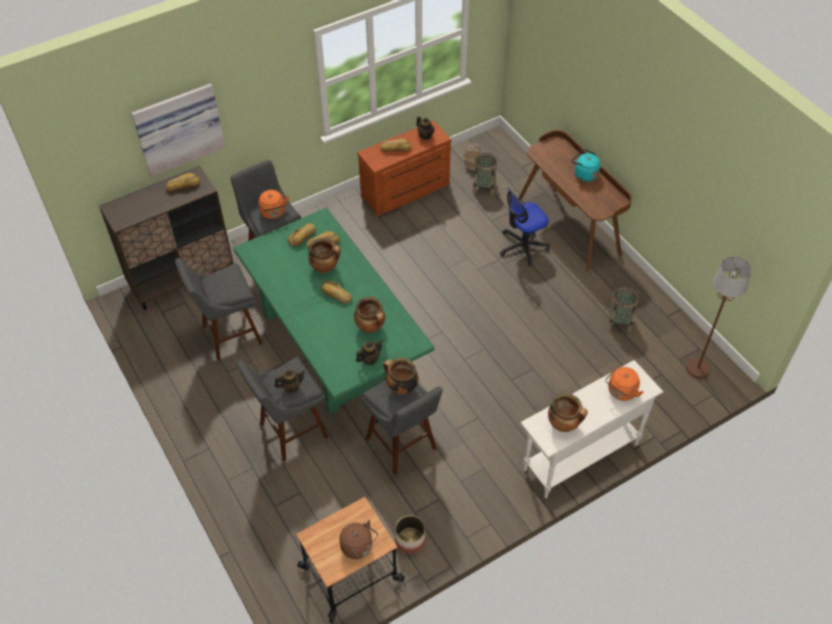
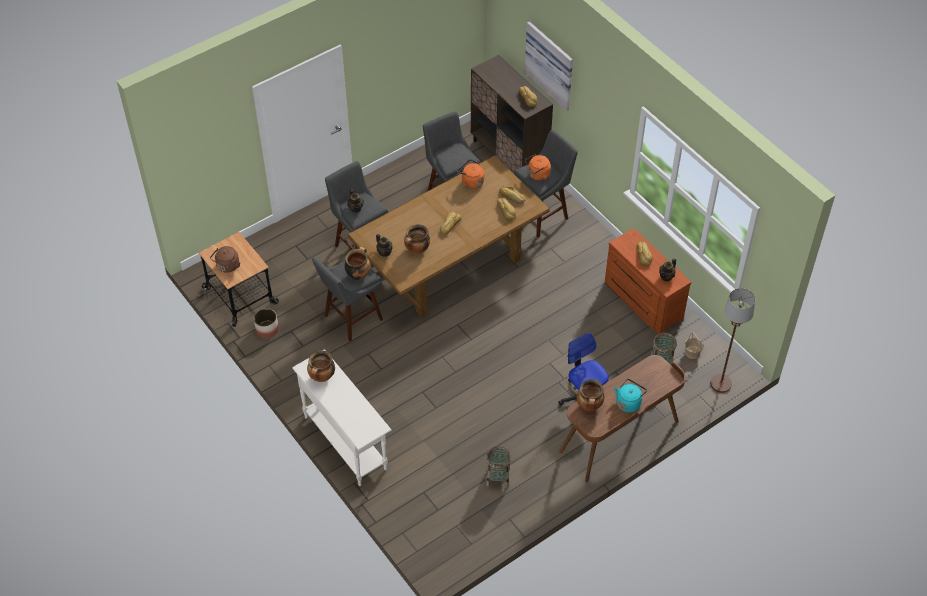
camera: 85 degrees right, 0 degrees up
green dining table [234,208,434,415] -> brown dining table [348,155,550,317]
cooking pot [308,238,341,273] -> cooking pot moved to [576,379,604,411]
orange kettle [605,367,643,401] -> orange kettle moved to [458,159,484,189]
brown floor lamp [686,257,752,378] -> brown floor lamp moved to [710,288,755,393]

